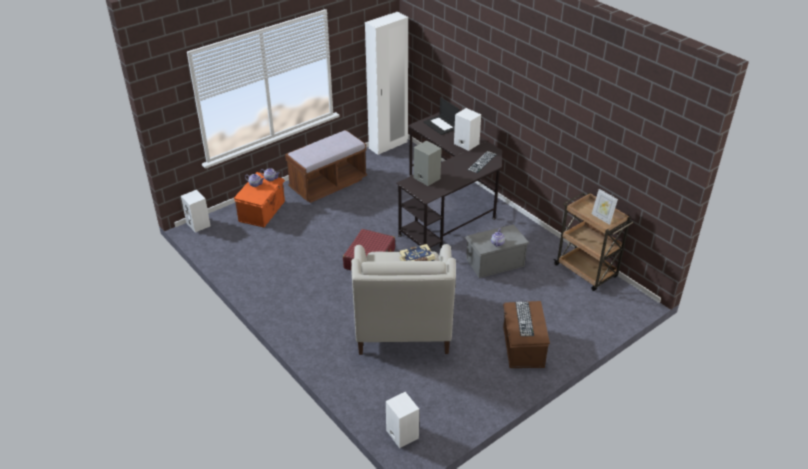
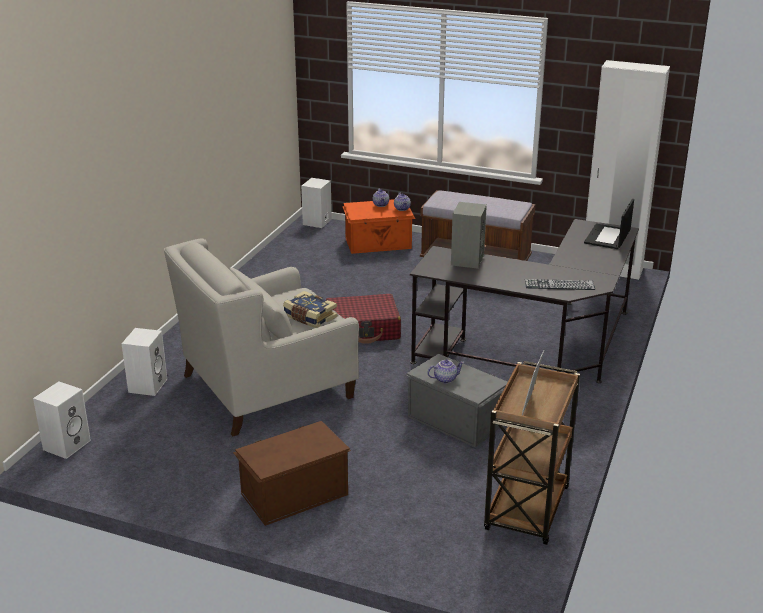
camera: 60 degrees right, 10 degrees down
white speaker [454,108,481,151] -> white speaker moved to [122,328,167,396]
keyboard [515,302,534,336] -> none

